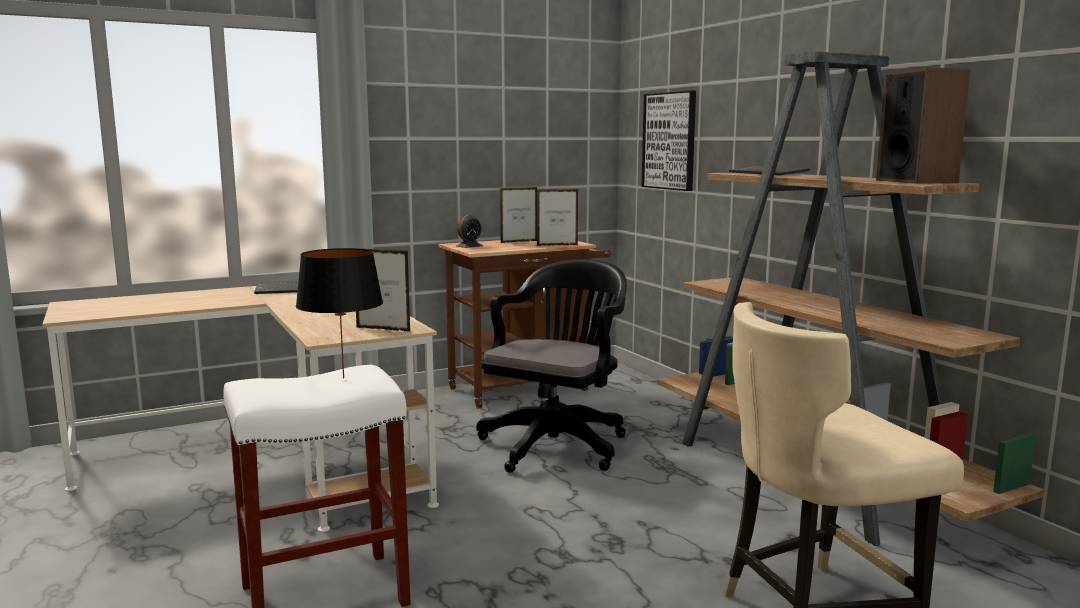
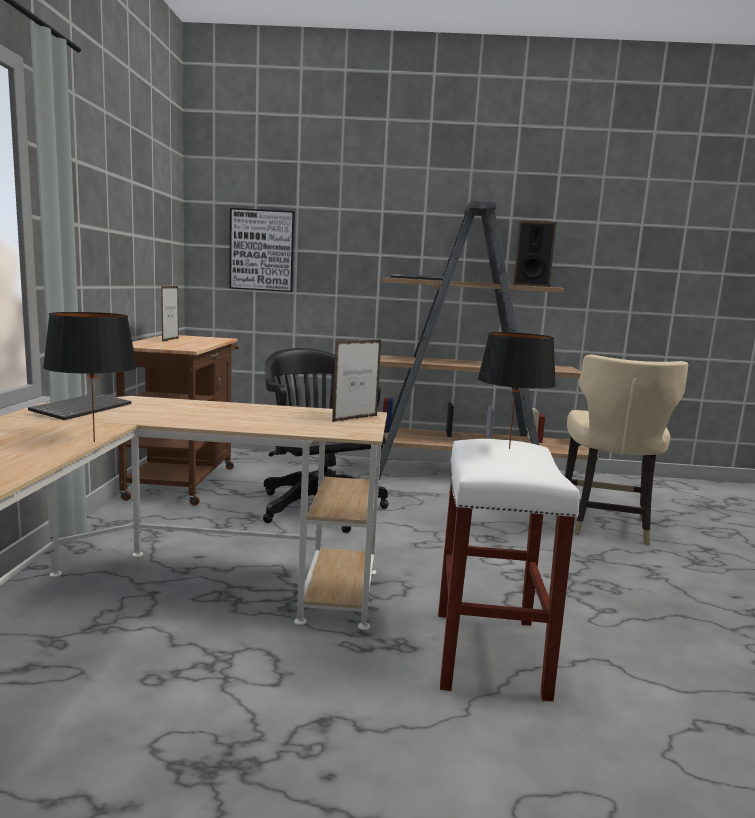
camera: 60 degrees left, 0 degrees up
alarm clock [456,215,483,248] -> none
picture frame [537,189,578,246] -> none
none -> black table lamp [43,312,137,442]

